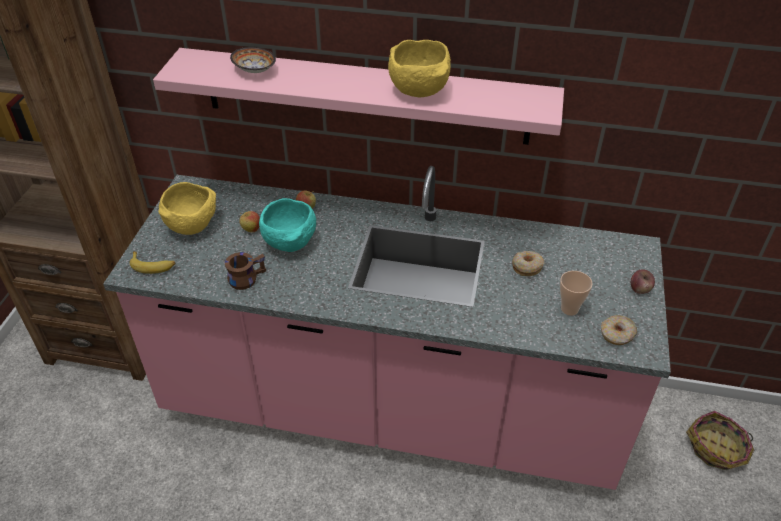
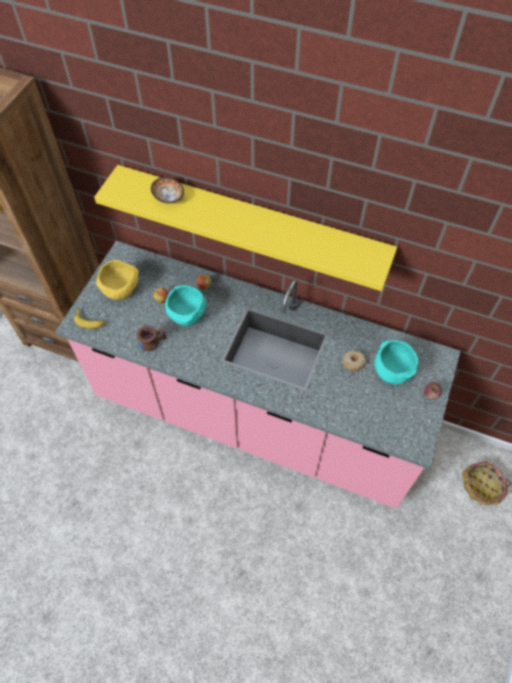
camera: 10 degrees right, 15 degrees up
pink shelf [153,48,564,145] -> yellow shelf [94,165,397,291]
yellow bowl [388,40,451,97] -> none
cup [560,271,593,316] -> none
donut [601,315,637,345] -> none
none -> turquoise bowl [375,340,419,385]

